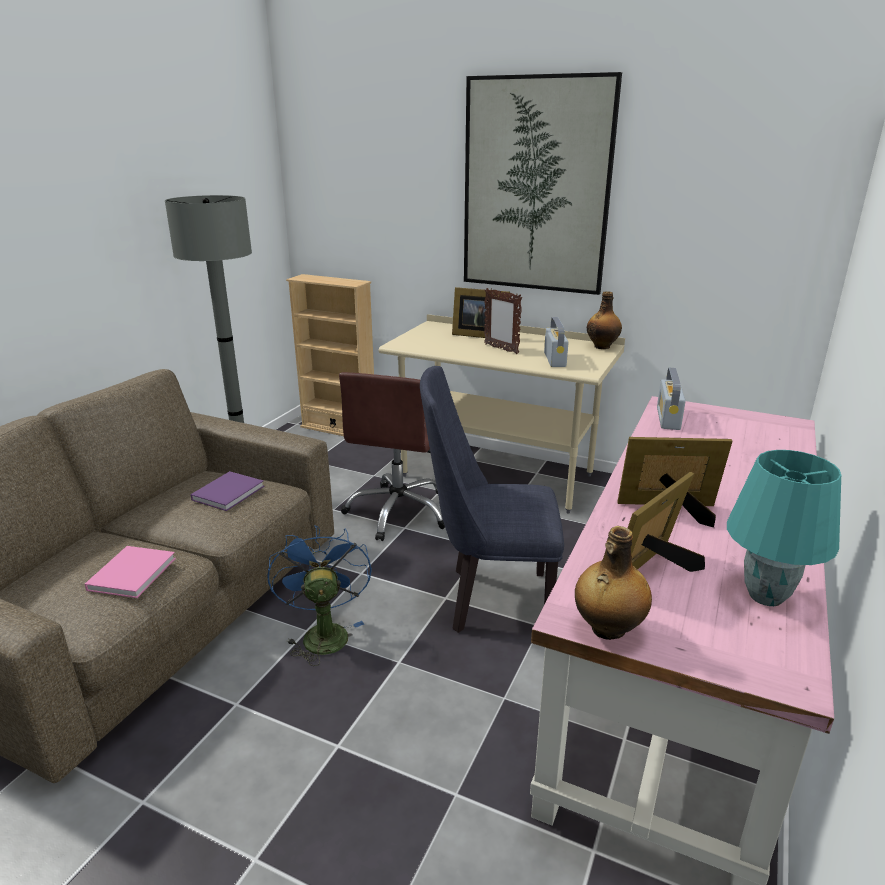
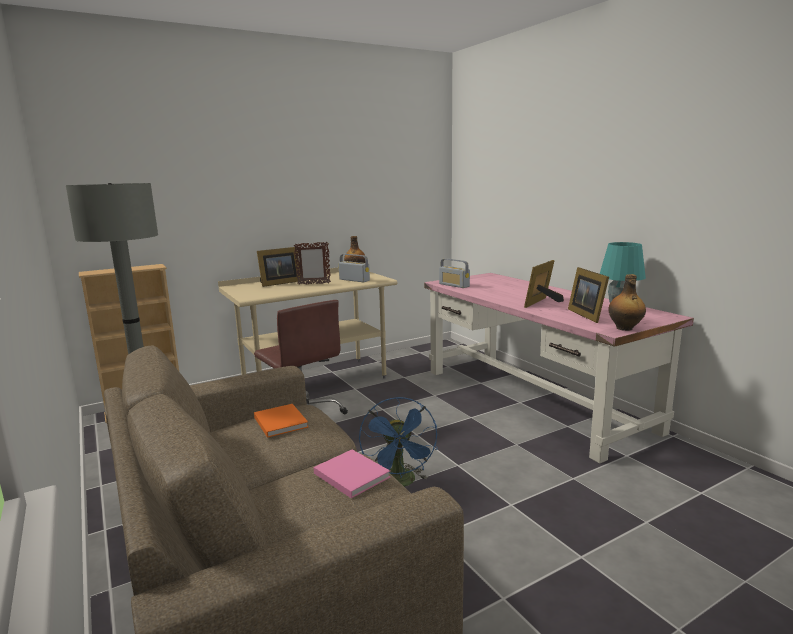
camera: 55 degrees left, 10 degrees down
purple book [190,471,264,511] -> orange book [254,404,308,438]
blue fan [267,526,372,666] -> blue fan turned 120 degrees counterclockwise [359,397,437,487]
blue chair [420,366,564,633] -> none
picture [464,72,622,295] -> none

